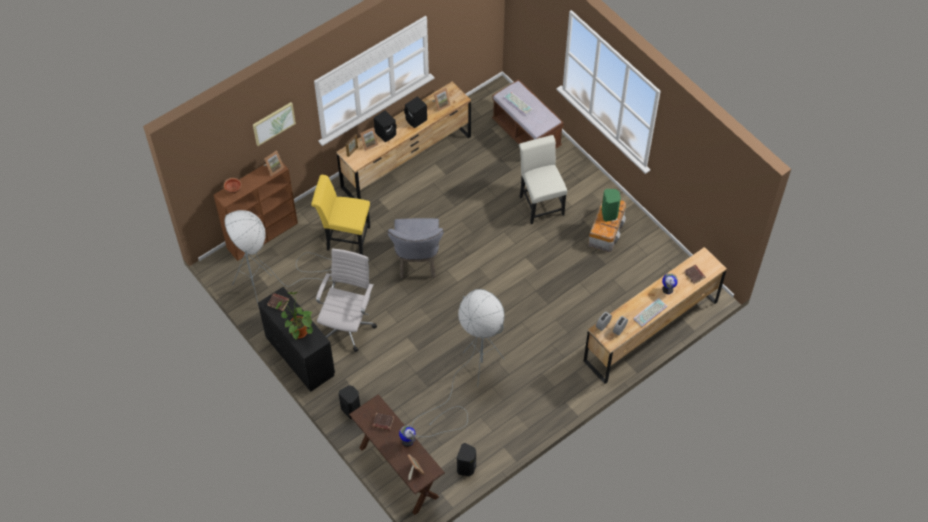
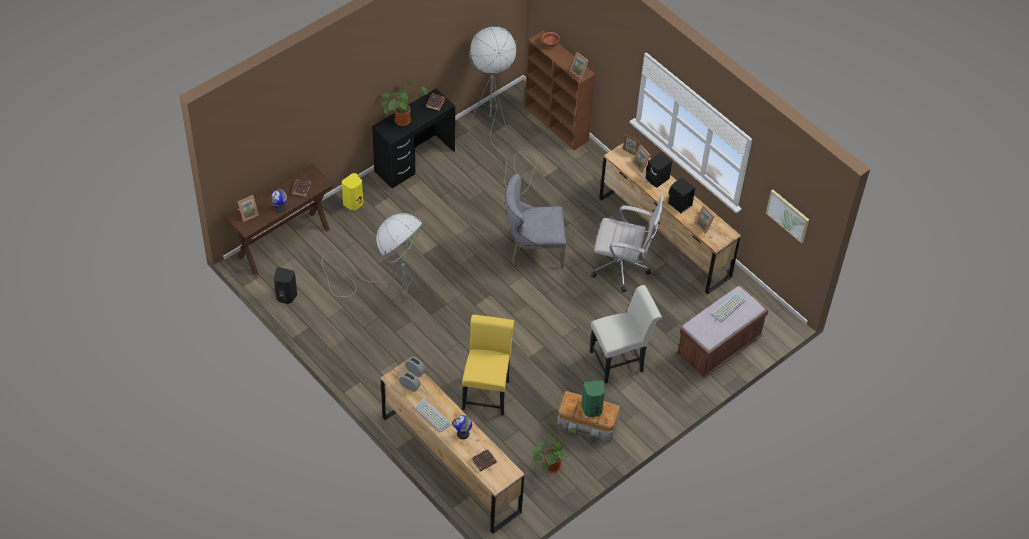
camera: 85 degrees right, 5 degrees down
picture [253,102,296,146] -> picture moved to [766,189,809,244]
yellow chair [311,175,370,255] -> yellow chair moved to [462,314,514,416]
white office chair [316,248,377,352] -> white office chair moved to [591,194,664,292]
black speaker [339,385,360,419] -> yellow speaker [342,173,363,210]
none -> potted plant [531,425,577,473]

